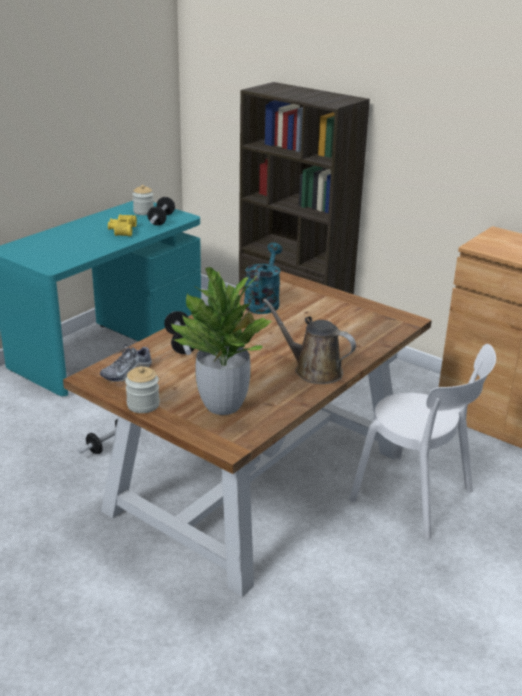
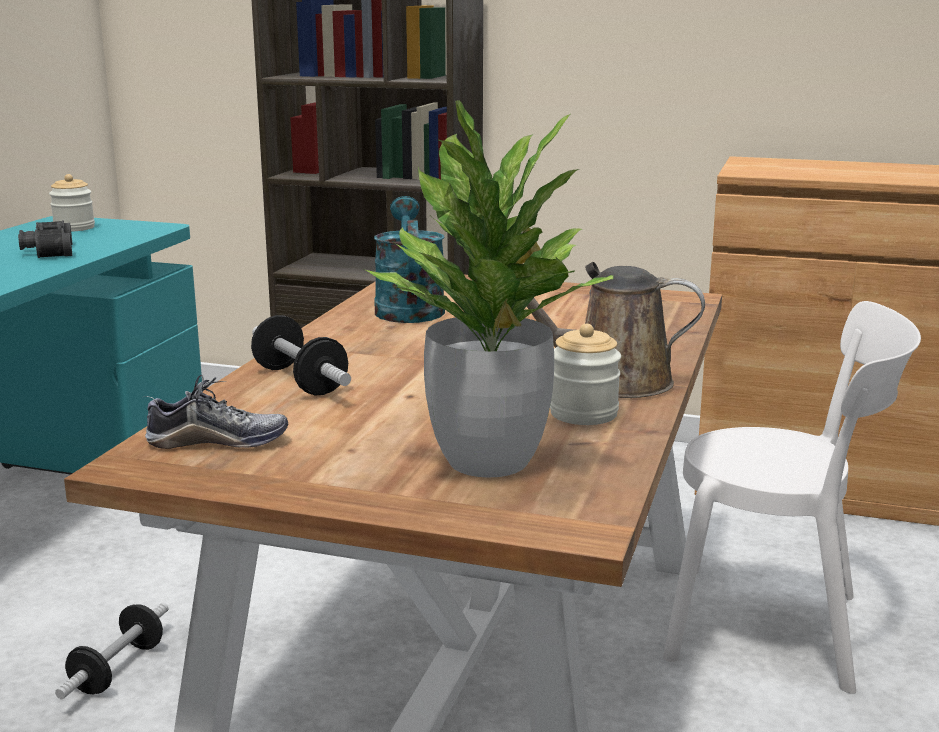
camera: 20 degrees left, 10 degrees down
shoe [100,344,152,382] -> shoe turned 120 degrees counterclockwise [145,375,288,449]
yellow binoculars [108,215,137,236] -> black binoculars [18,220,72,258]
jar [125,366,160,413] -> jar moved to [550,324,621,425]
dumbbell [147,197,175,226] -> none

